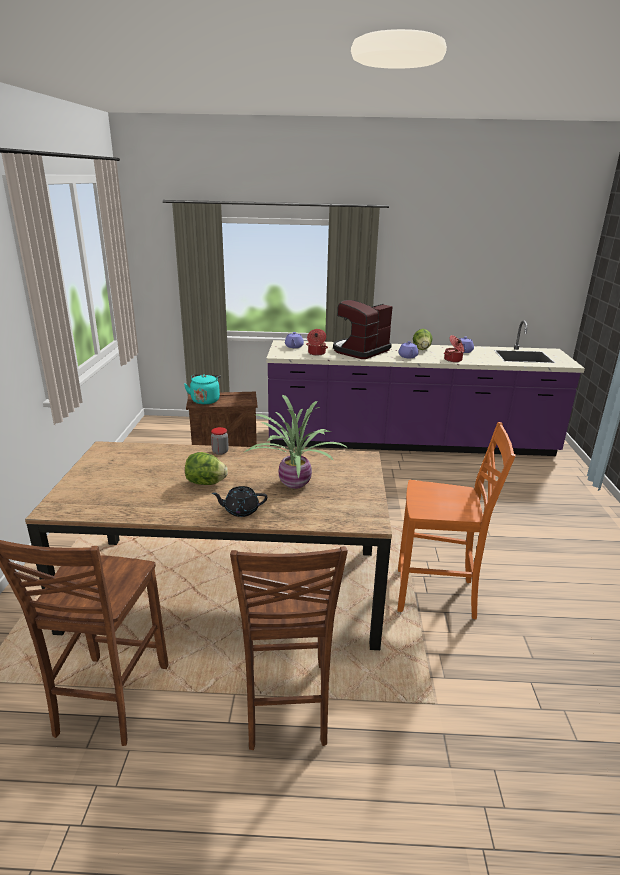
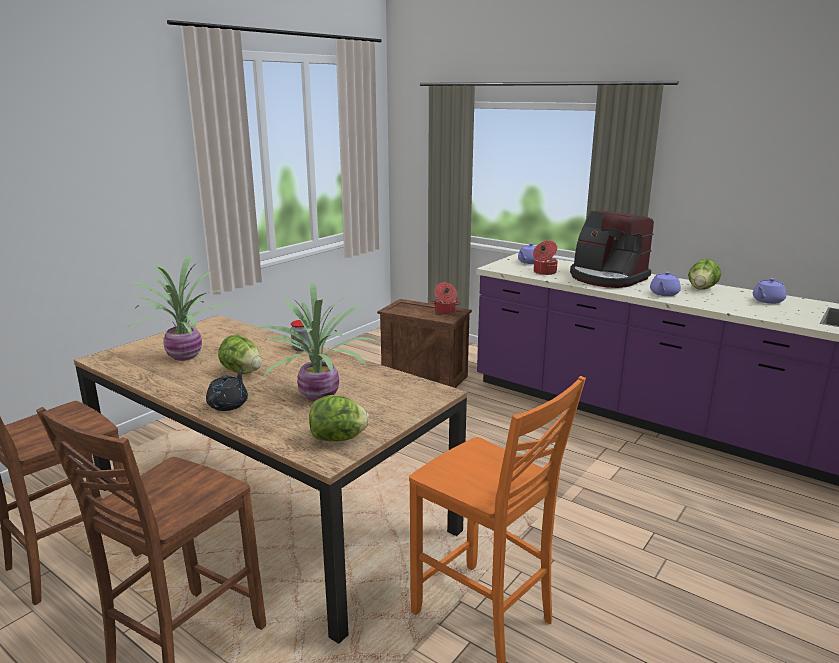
camera: 35 degrees right, 5 degrees down
turquoise kettle [184,374,221,405] -> none
black teapot [211,486,267,517] -> black teapot turned 75 degrees clockwise [206,369,248,411]
coffee machine [333,300,393,359] -> coffee machine turned 120 degrees counterclockwise [570,210,654,288]
cooking pot [444,335,465,362] -> cooking pot moved to [430,282,461,315]
none -> potted plant [128,255,245,361]
none -> lettuce [309,395,369,441]

